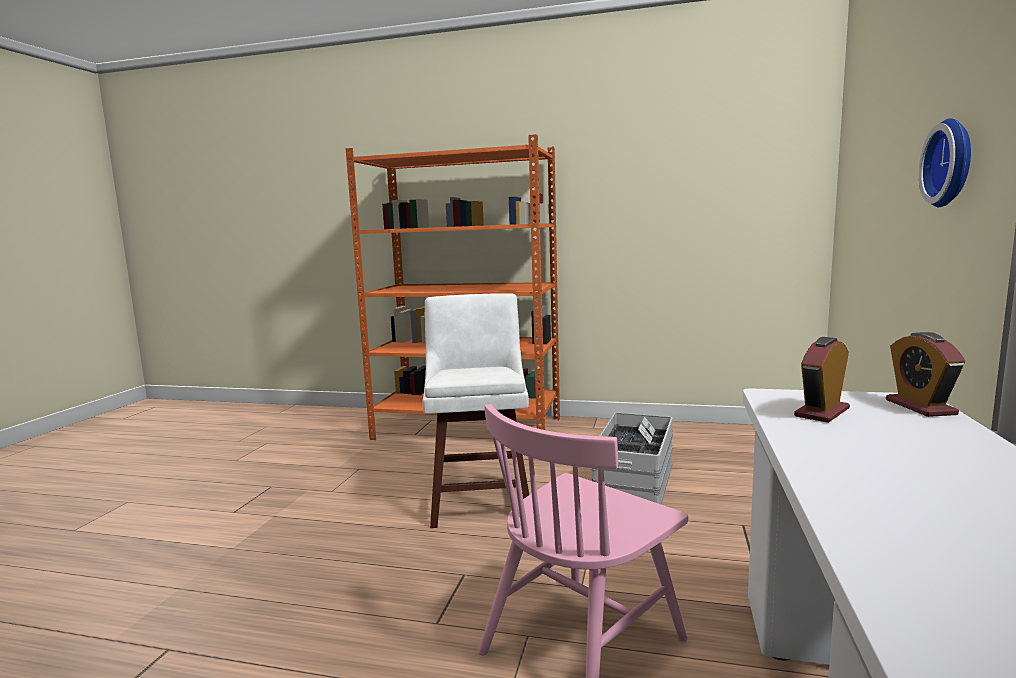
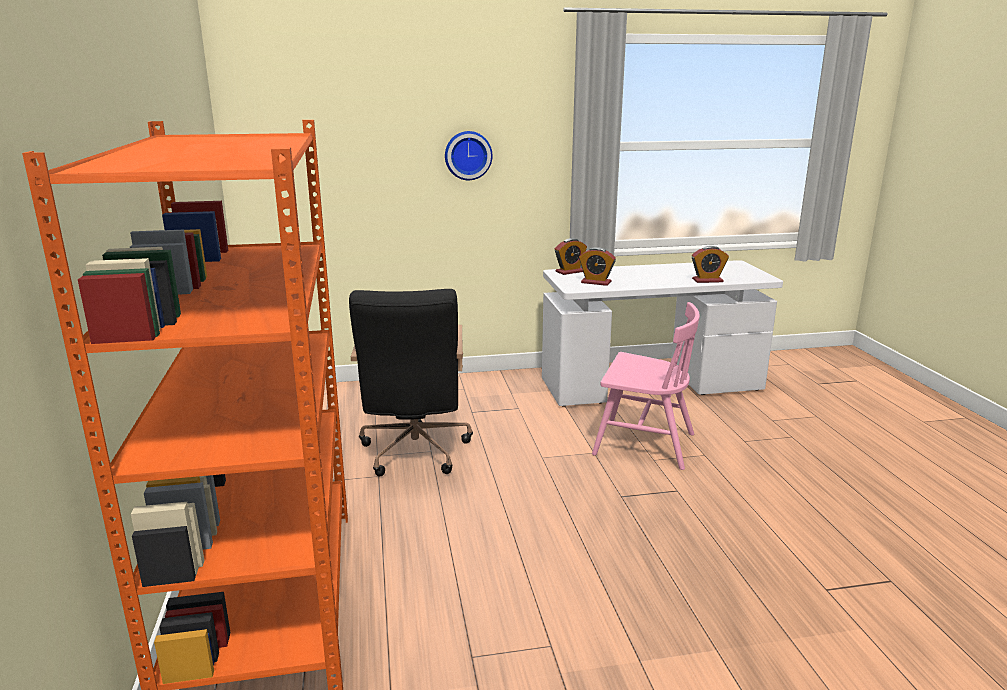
camera: 115 degrees left, 10 degrees up
white chair [423,293,529,528] -> none
grey storage box [591,413,673,505] -> black office chair [349,289,473,476]
none -> alarm clock [692,246,729,283]

